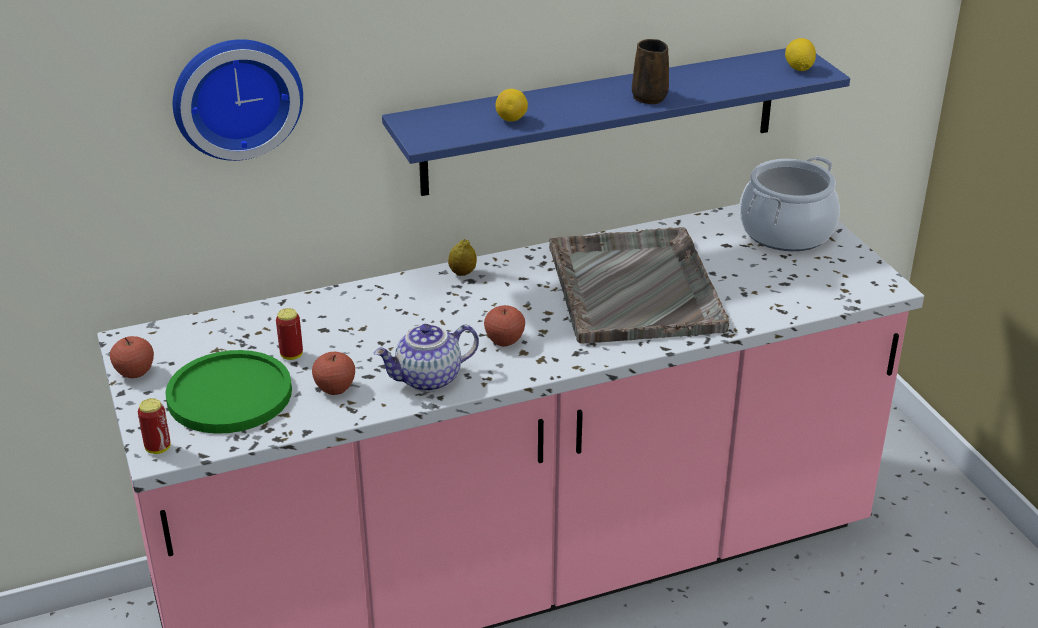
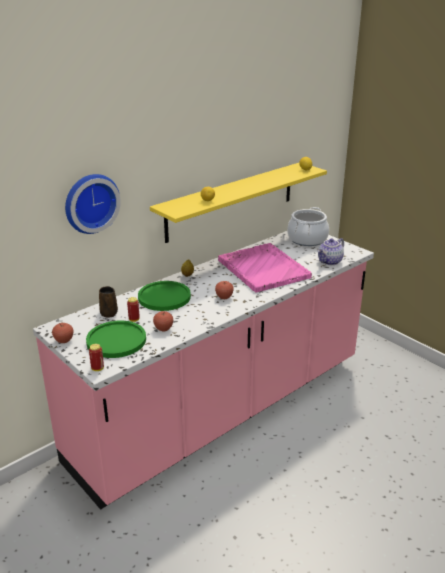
camera: 20 degrees left, 5 degrees down
teapot [374,324,479,392] -> teapot moved to [318,238,344,265]
blue shelf [382,48,850,196] -> yellow shelf [150,163,327,243]
grey tray [549,227,729,344] -> pink tray [218,243,312,292]
brown mug [632,39,669,104] -> brown mug moved to [99,286,118,317]
none -> green plate [138,281,191,311]

